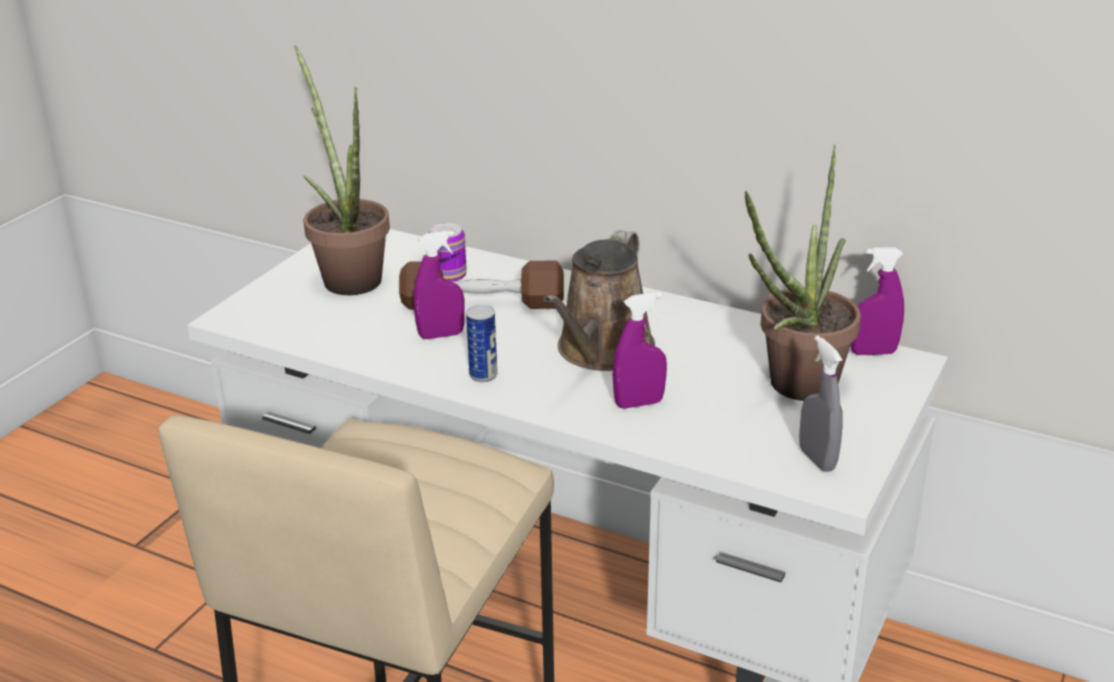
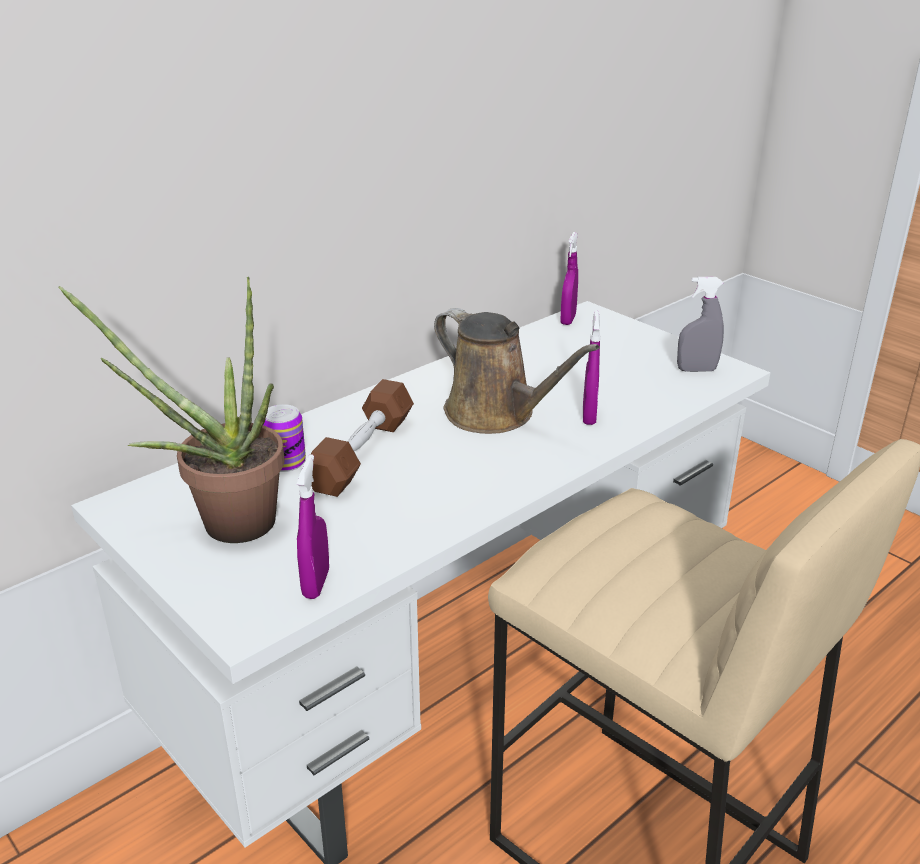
camera: 70 degrees left, 0 degrees up
purple spray bottle [414,231,465,339] -> purple spray bottle moved to [297,454,329,599]
can [466,305,497,382] -> none
potted plant [745,145,861,401] -> none

